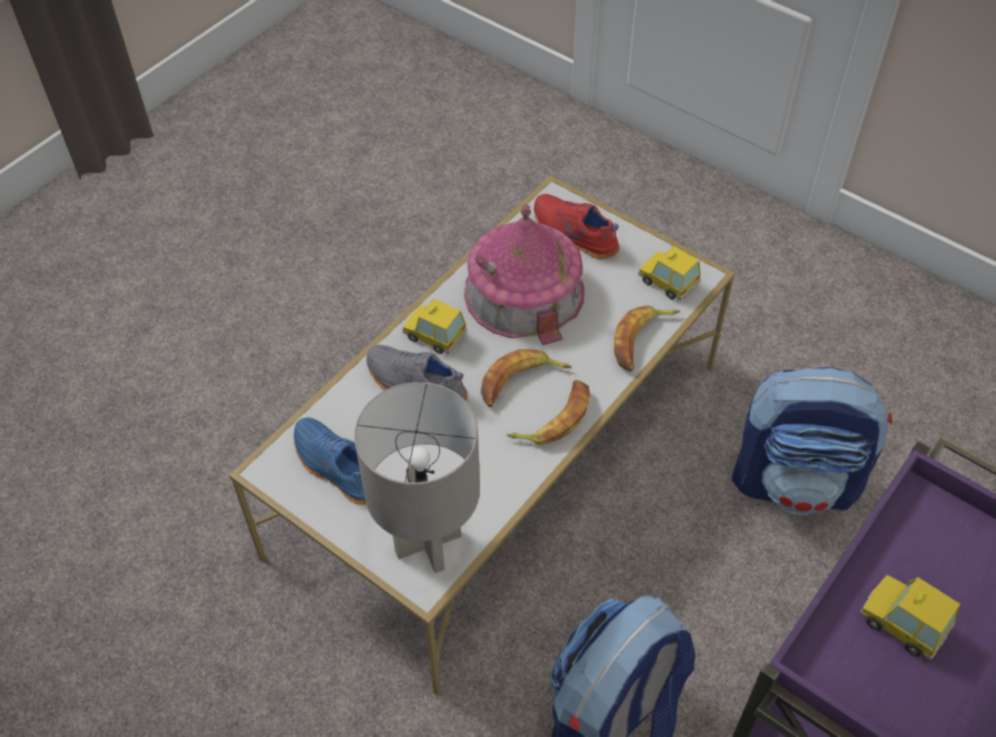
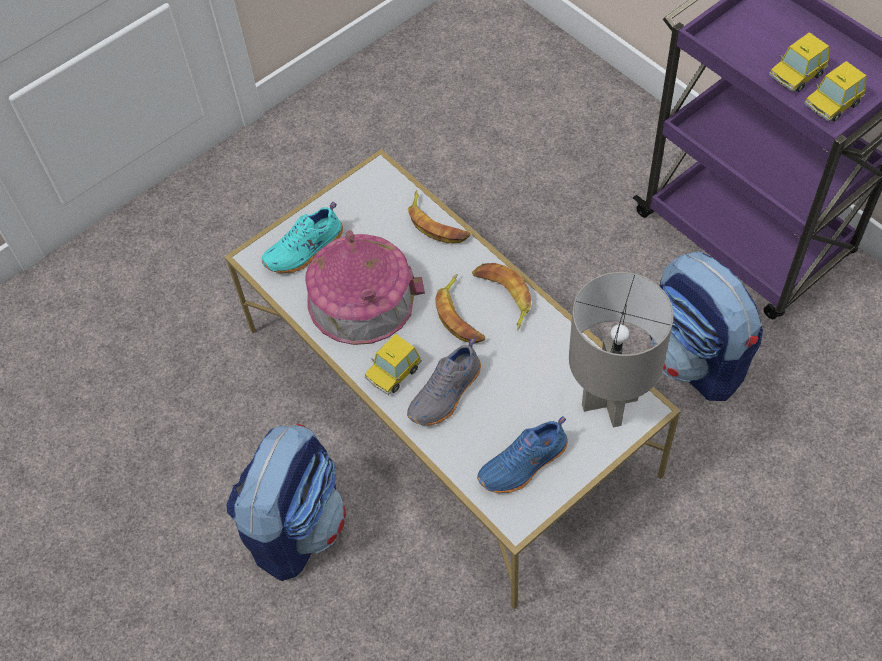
camera: 75 degrees left, 5 degrees up
red shoe [534,194,620,259] -> turquoise shoe [262,202,343,273]
toy car [638,246,701,300] -> toy car moved to [804,61,867,122]
backpack [732,367,892,515] -> backpack moved to [226,424,346,581]

